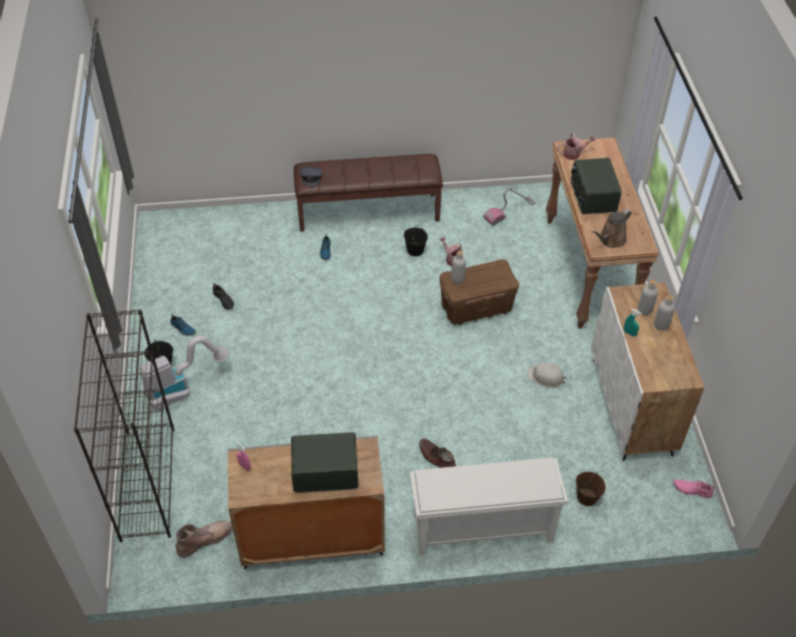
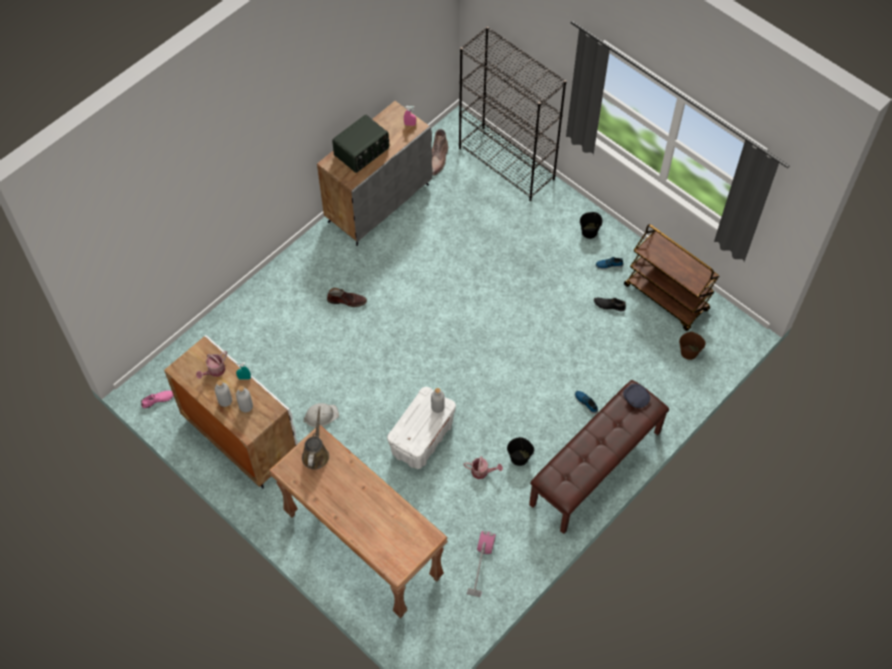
camera: 140 degrees right, 10 degrees up
vacuum cleaner [140,336,229,411] -> none
white shoe rack [410,457,568,555] -> none
brown storage box [440,259,519,325] -> white storage box [387,387,456,469]
watering can [557,133,596,160] -> watering can moved to [196,351,227,379]
radio [571,158,622,214] -> none
brown bucket [576,471,606,506] -> brown bucket moved to [679,331,706,360]
none -> brown cart [624,224,719,331]

